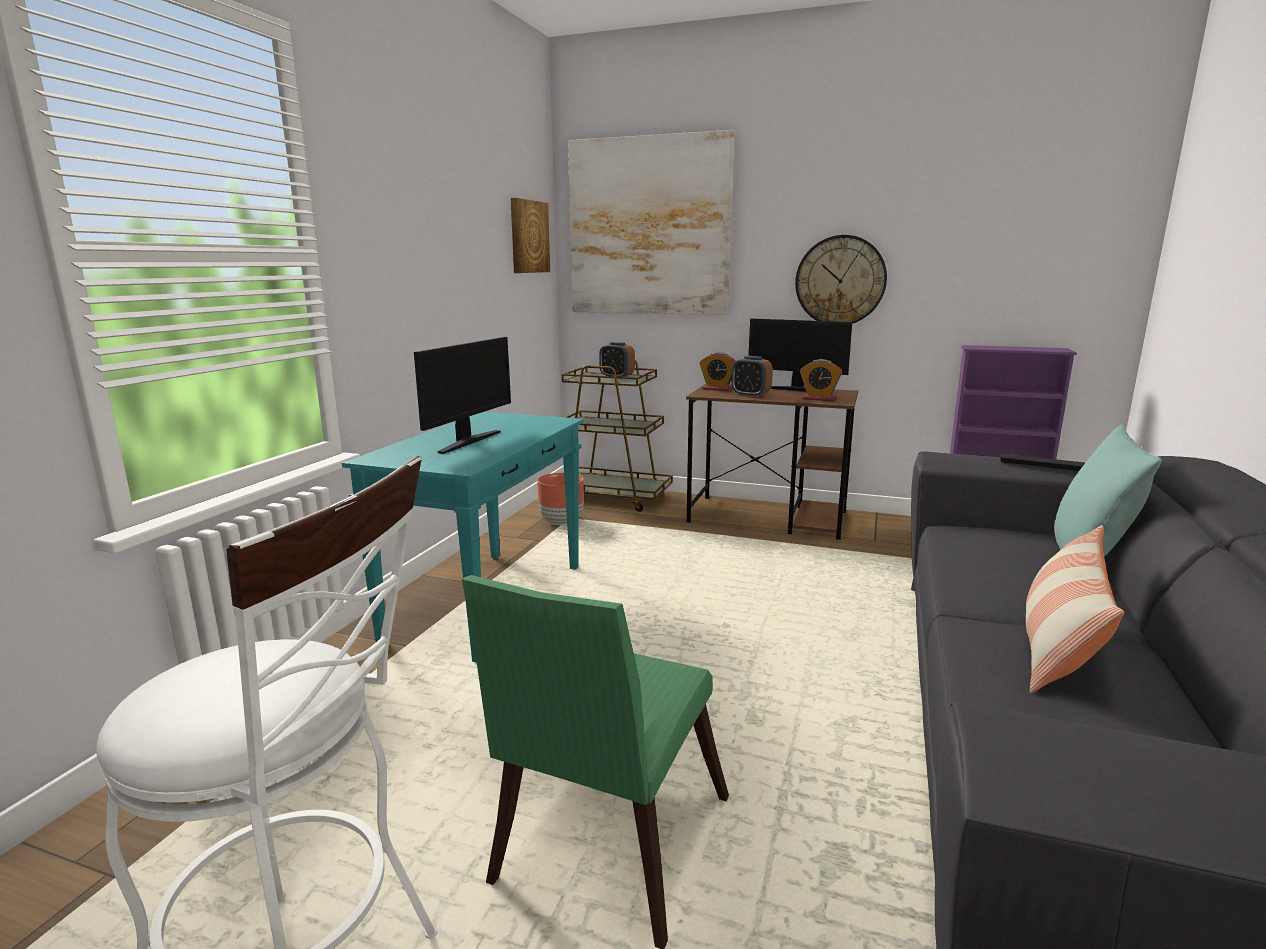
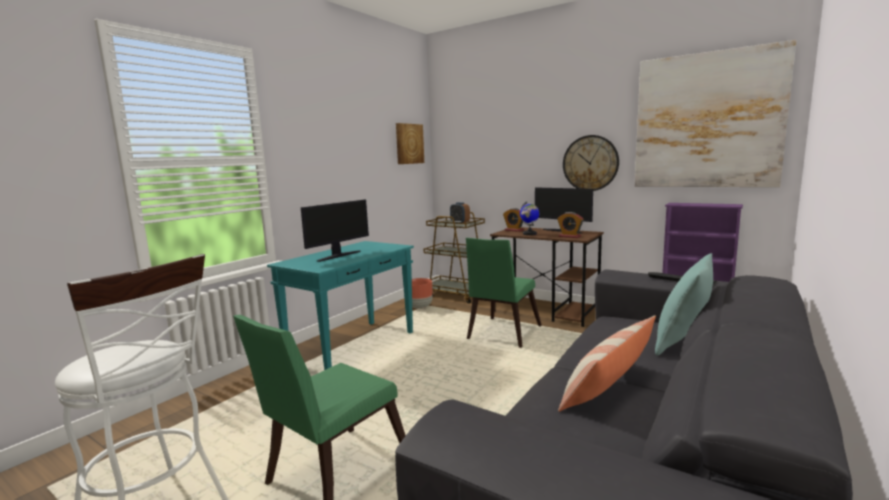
camera: 15 degrees right, 5 degrees down
picture [568,130,735,315] -> picture moved to [635,40,796,187]
alarm clock [731,356,773,397] -> globe [520,201,539,235]
none -> green chair [466,238,542,348]

